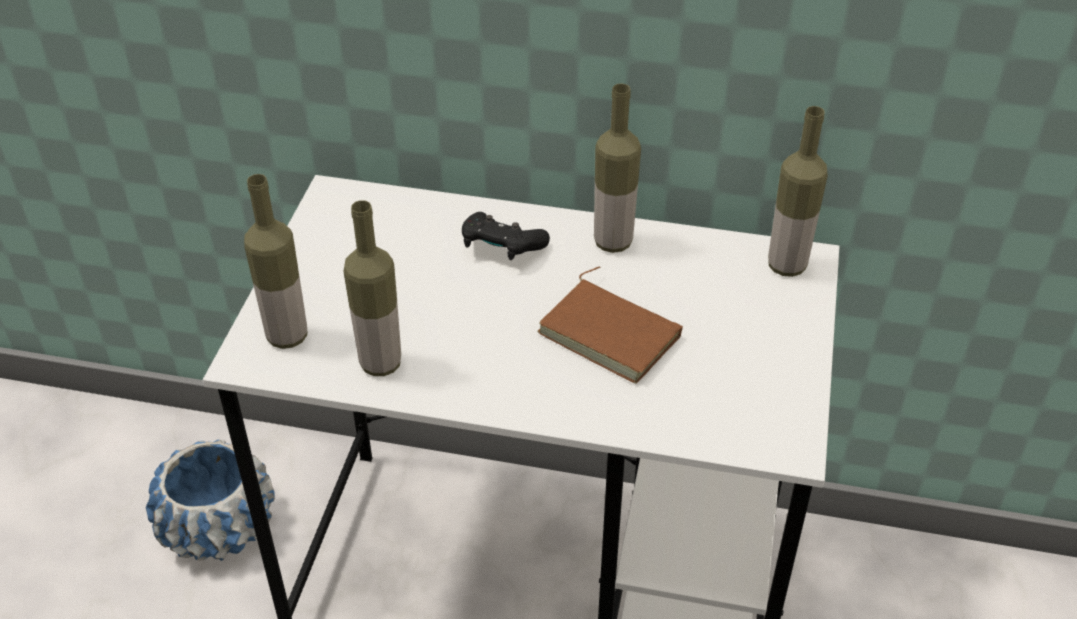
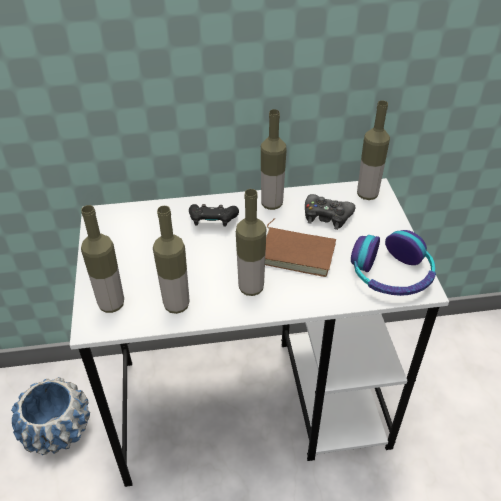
camera: 20 degrees left, 0 degrees up
none -> bottle [236,189,266,296]
none -> black game controller [305,194,355,230]
none -> headphones [351,230,436,296]

